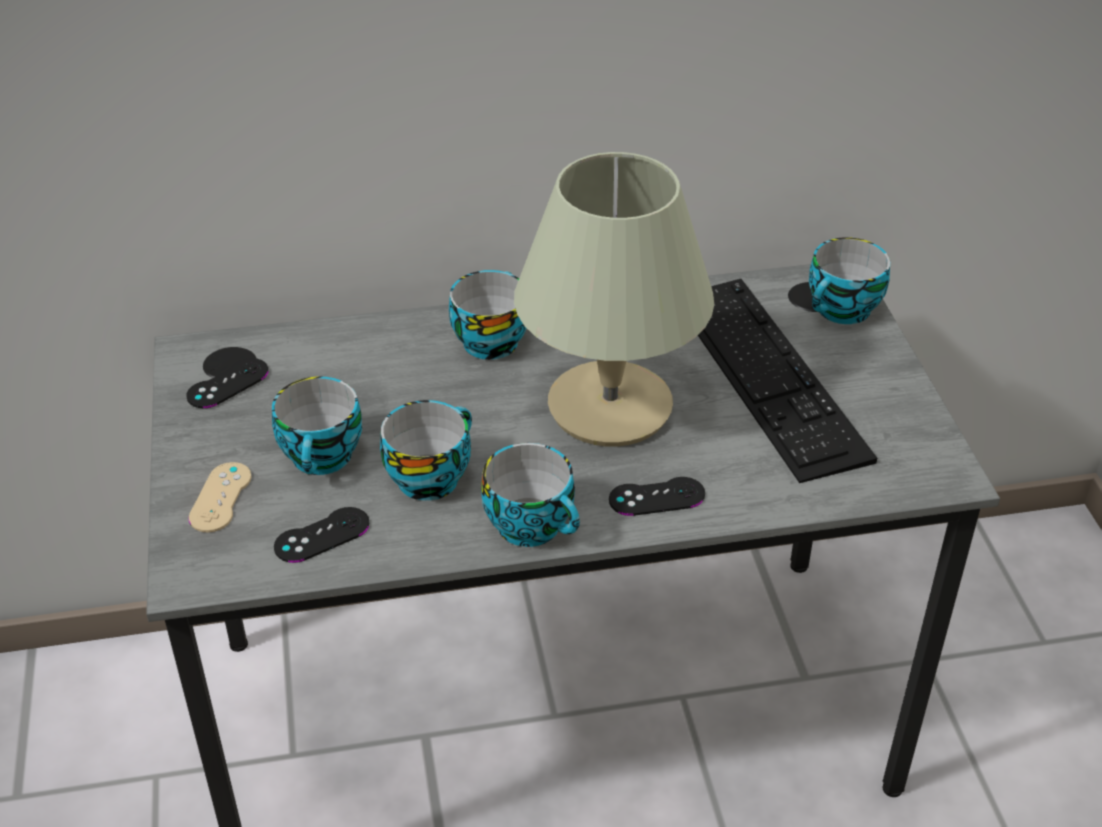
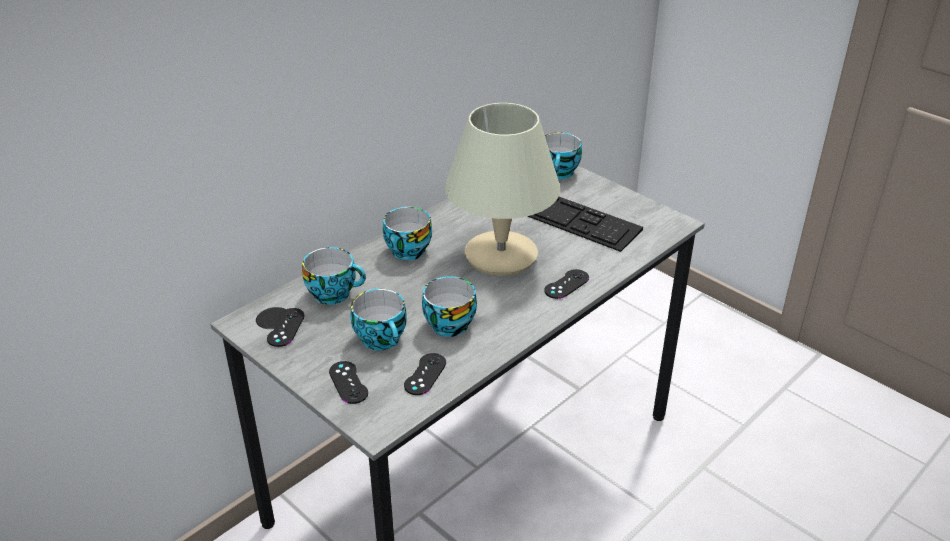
camera: 35 degrees left, 5 degrees down
beige game controller [189,462,252,532] -> black game controller [329,361,368,404]
cup [481,443,580,547] -> cup moved to [302,247,366,305]

